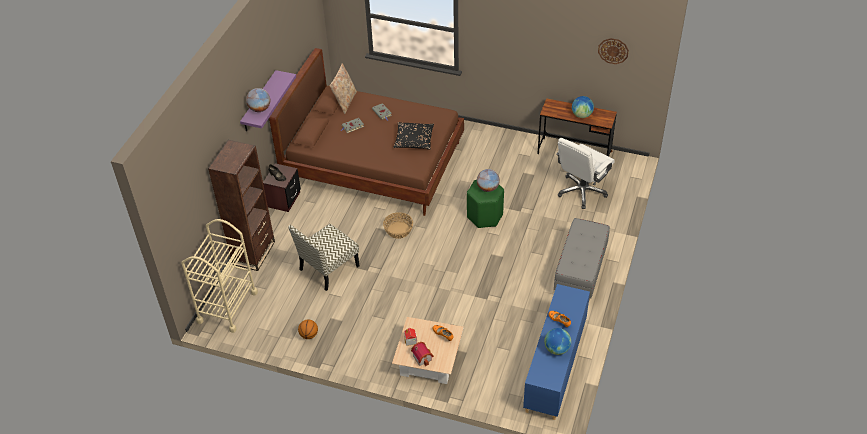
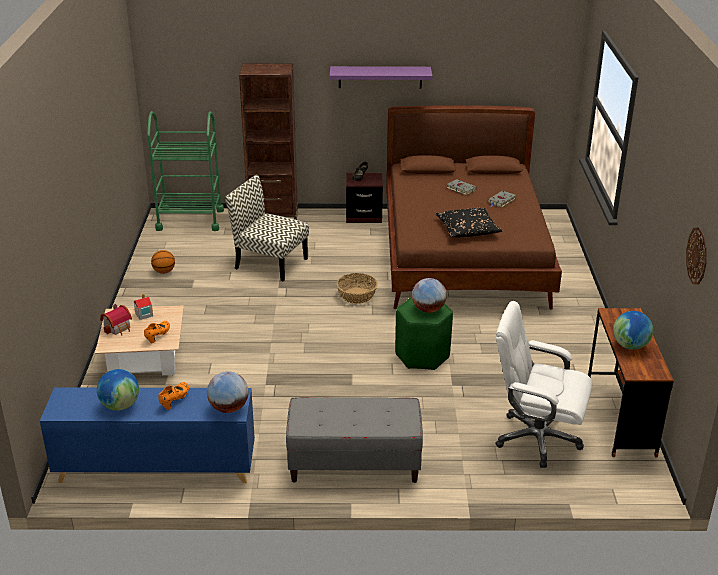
camera: 70 degrees right, 15 degrees down
beige cart [181,219,258,333] -> green cart [147,111,224,231]
globe [246,88,270,112] -> globe moved to [207,371,248,413]
beige pillow [329,63,357,114] -> none

